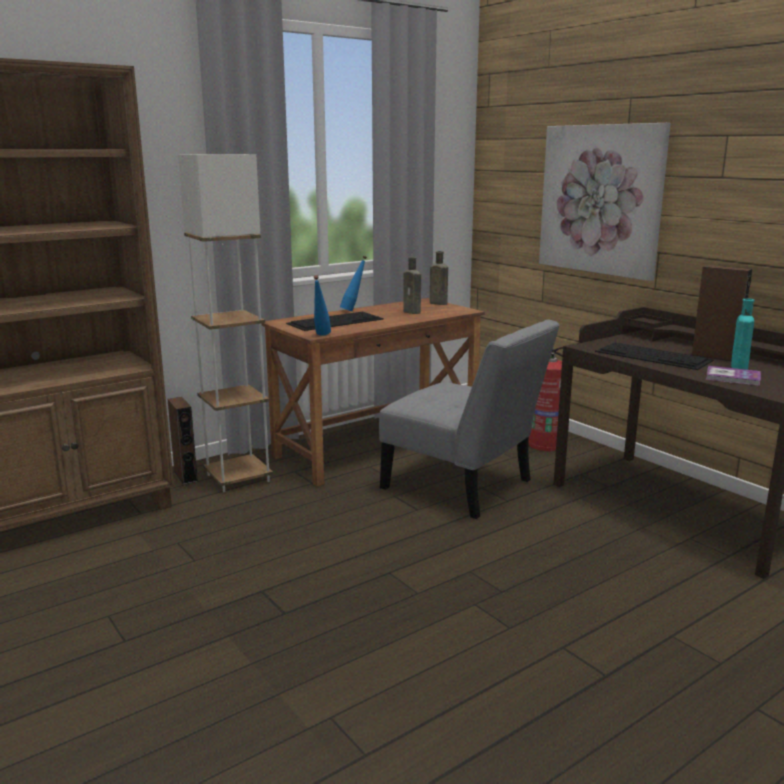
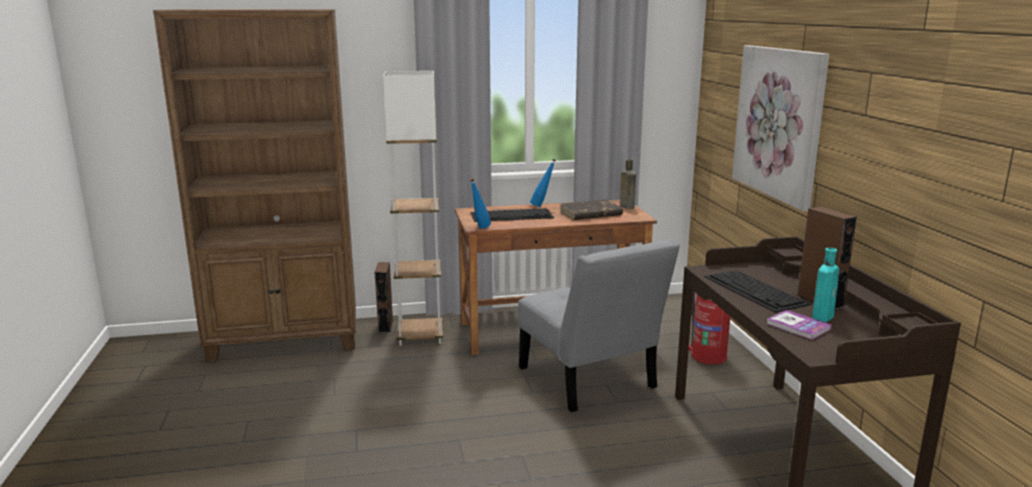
camera: 25 degrees right, 0 degrees up
brown bottle [403,257,421,314] -> brown book [559,199,623,220]

